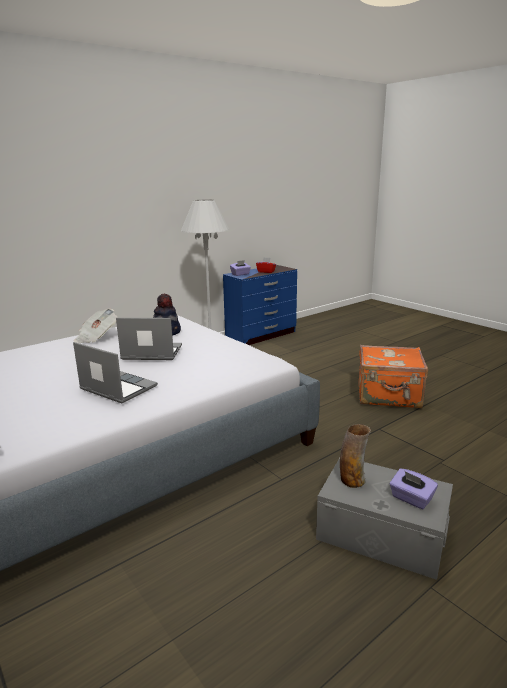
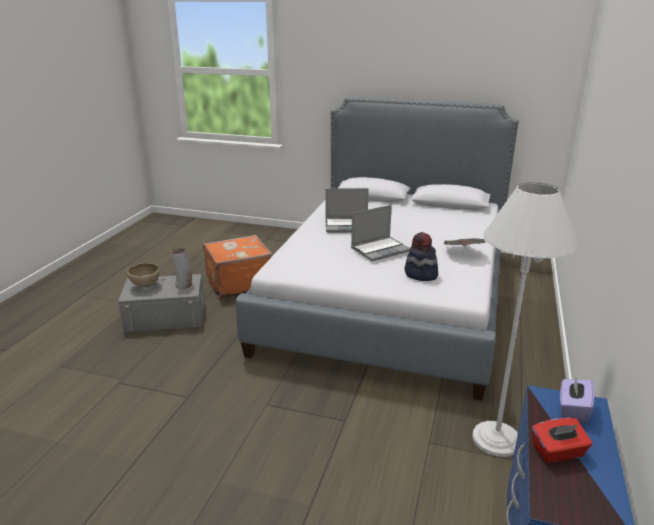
camera: 145 degrees right, 5 degrees up
orange suitcase [358,345,428,408] -> orange suitcase moved to [203,235,272,299]
purple tissue box [390,469,438,509] -> brown bowl [127,263,160,288]

